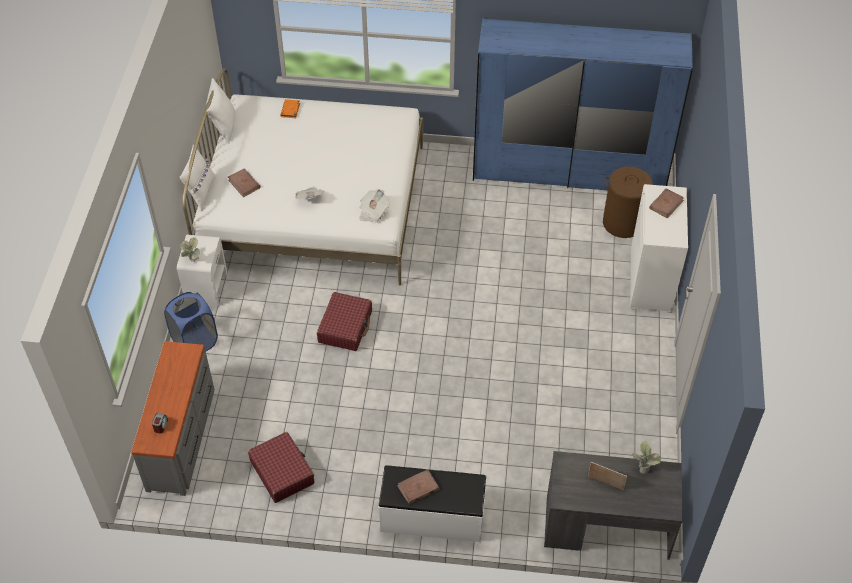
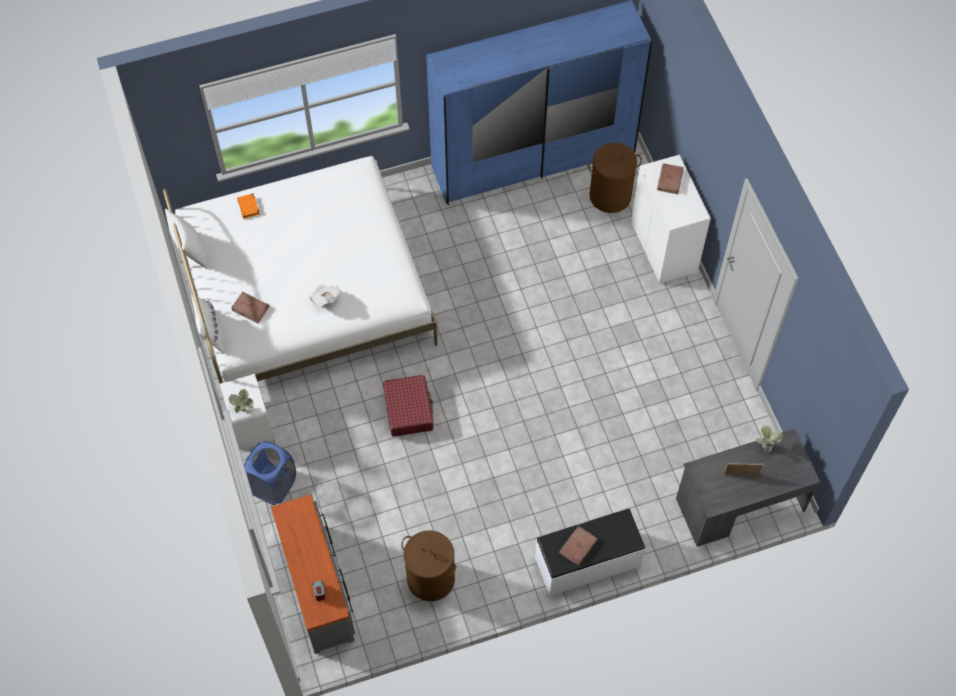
camera: 25 degrees left, 10 degrees up
red suitcase [248,432,314,503] -> brown laundry basket [401,530,456,601]
newspaper [359,189,389,222] -> none

